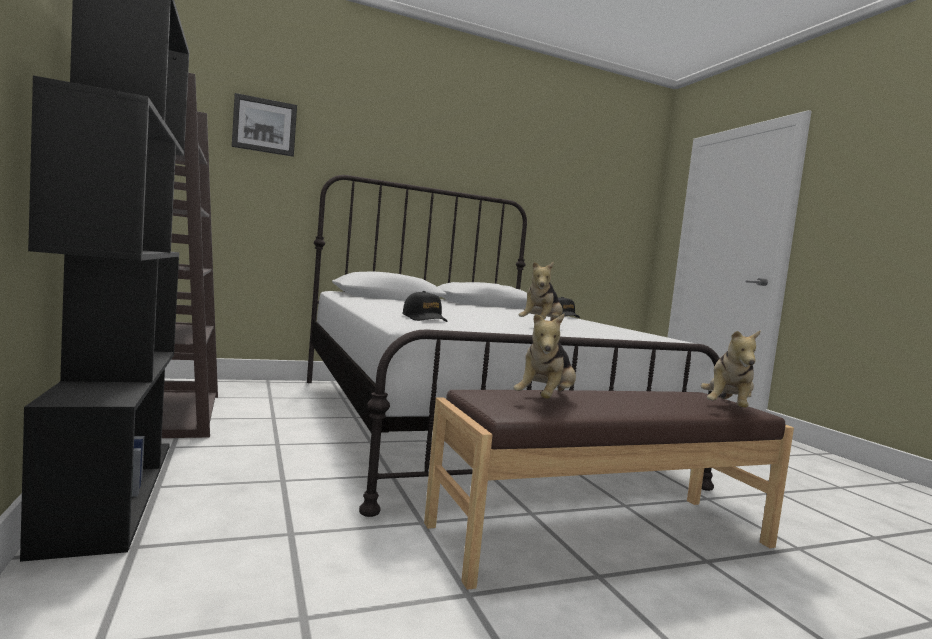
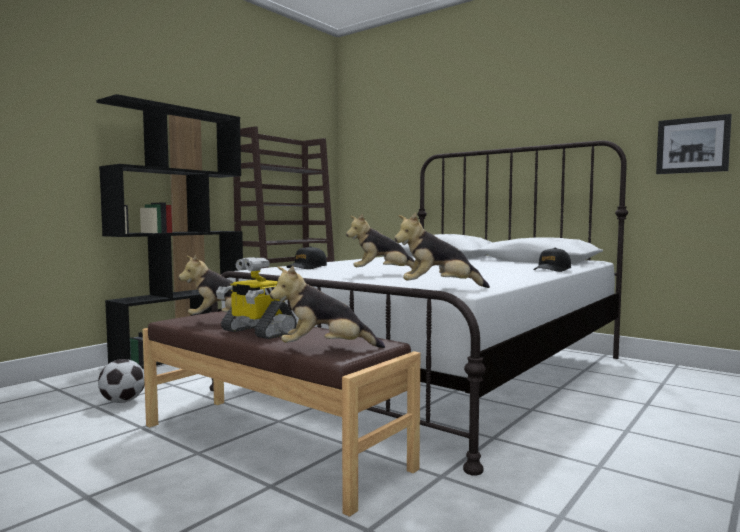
camera: 60 degrees right, 0 degrees up
picture [232,93,297,157] -> picture moved to [656,114,732,174]
none -> football [98,359,145,403]
none -> toy robot [216,257,297,339]
none -> plush toy [394,213,490,288]

